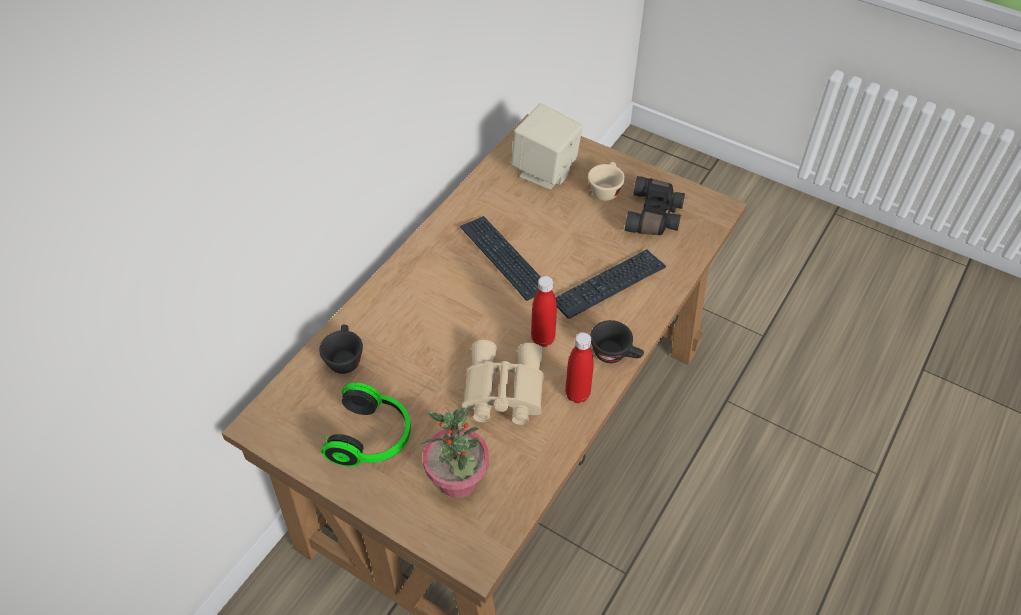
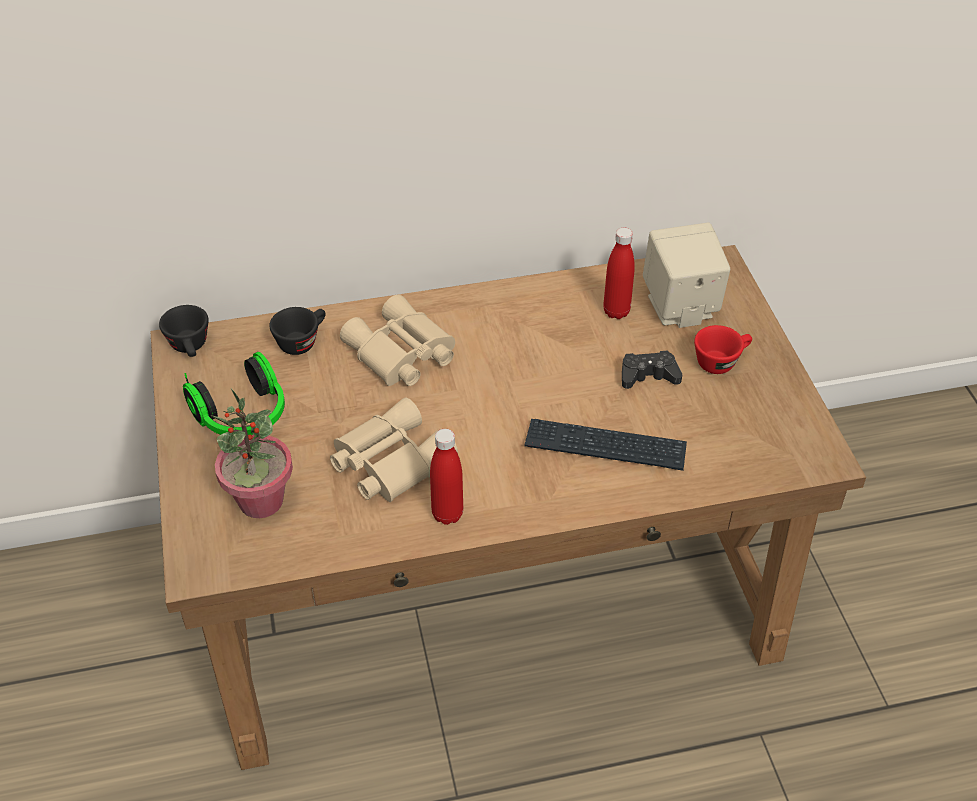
camera: 45 degrees right, 5 degrees down
keyboard [460,216,541,301] -> none
red bottle [531,276,557,347] -> red bottle moved to [603,228,635,319]
beige cup [588,162,625,201] -> red cup [694,325,752,374]
black cup [590,320,644,363] -> black cup moved to [159,305,209,357]
black binoculars [625,176,685,235] -> none
none -> beige binoculars [340,294,455,386]
none -> black game controller [622,351,682,389]

